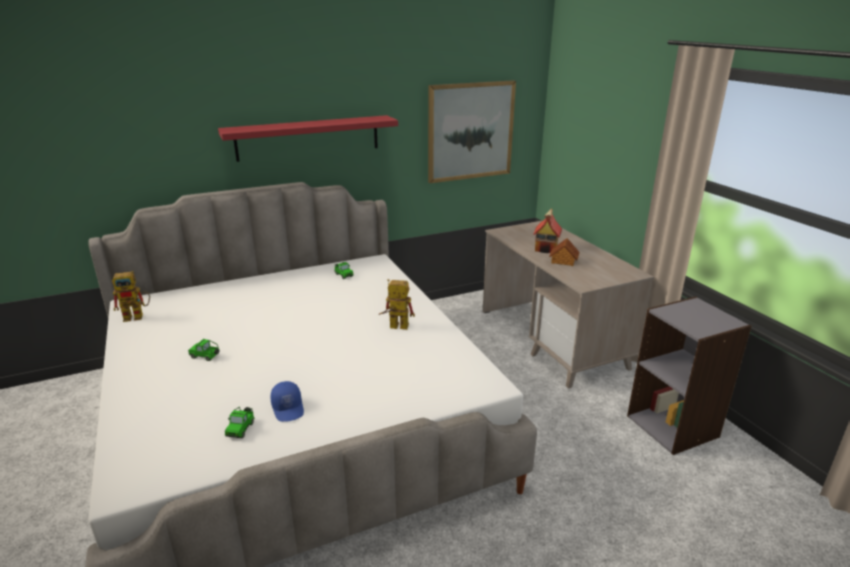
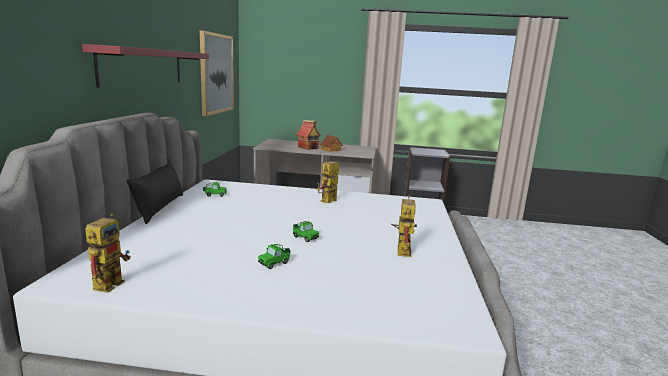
camera: 60 degrees left, 10 degrees down
toy car [225,407,255,438] -> toy car moved to [293,221,319,242]
blue cap [270,381,304,422] -> toy robot [391,196,417,257]
none -> black pillow [127,159,183,224]

